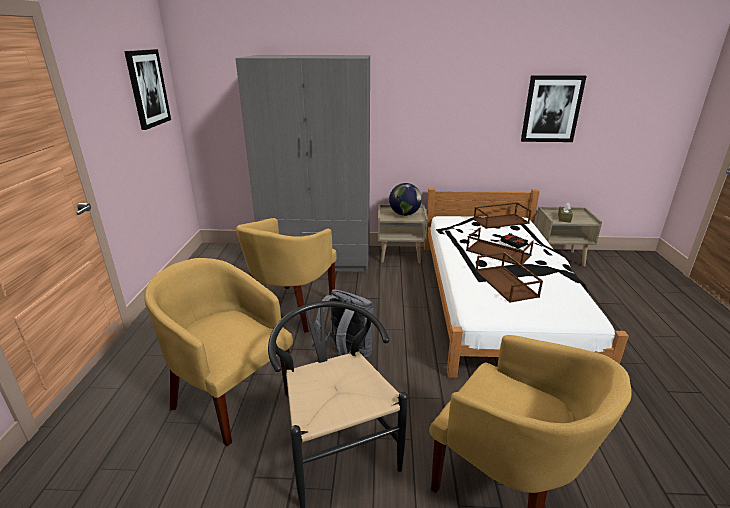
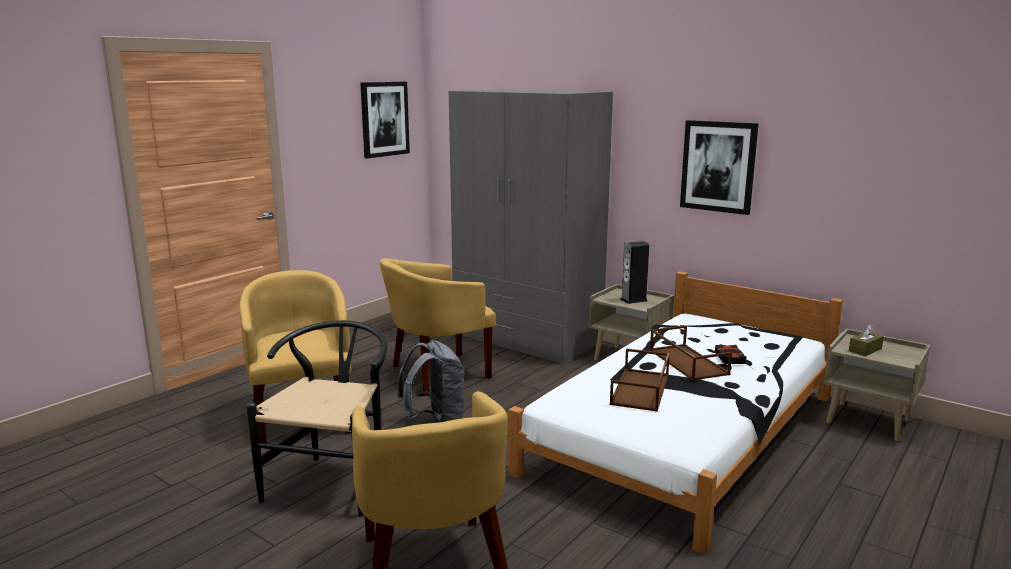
camera: 35 degrees right, 10 degrees down
globe [389,183,422,216] -> speaker [620,241,649,304]
brown tray [473,202,531,229] -> none
picture [521,75,587,142] -> picture moved to [680,120,758,215]

